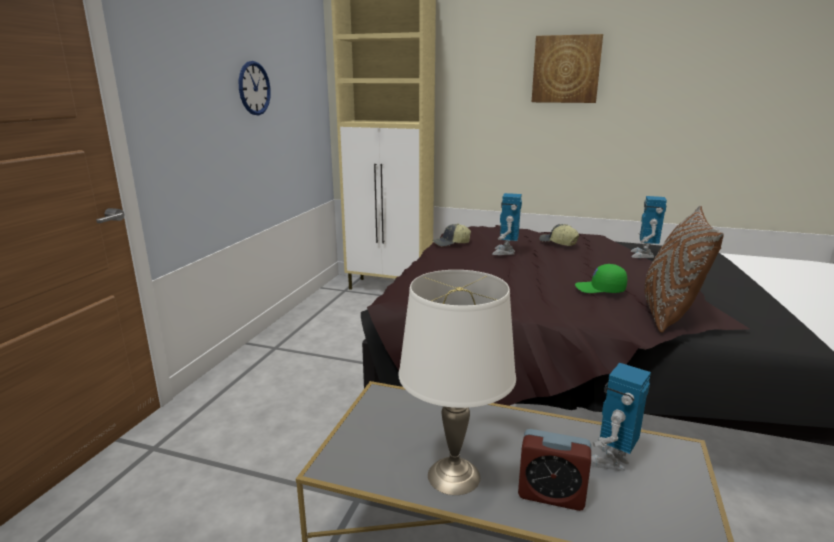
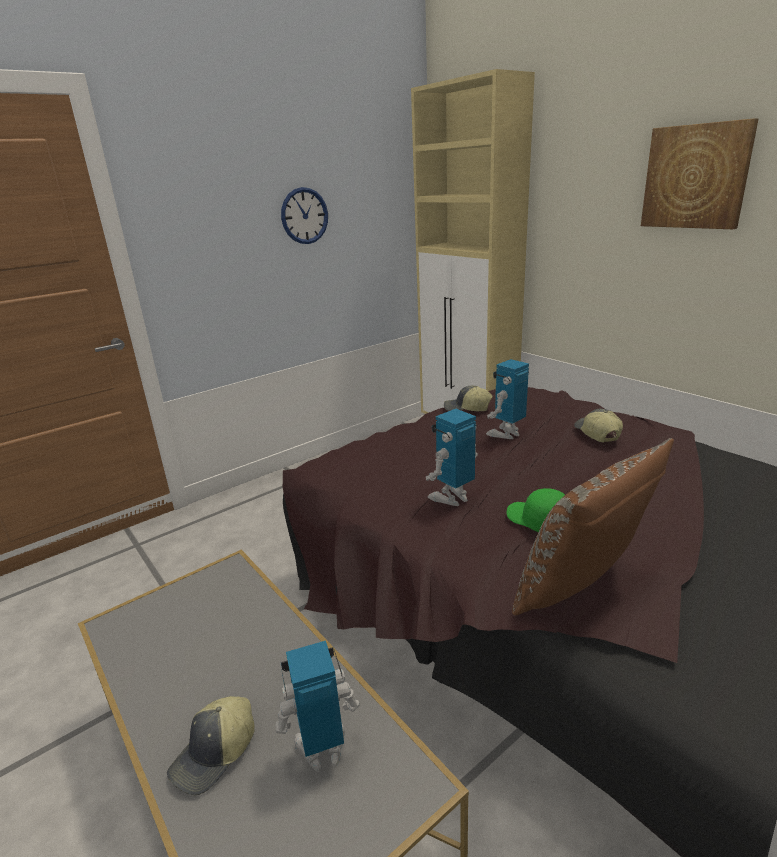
camera: 35 degrees right, 5 degrees up
white table lamp [398,270,516,495] -> none
alarm clock [518,429,591,511] -> cap [167,696,255,795]
toy robot [630,196,667,258] -> toy robot moved to [426,409,478,506]

